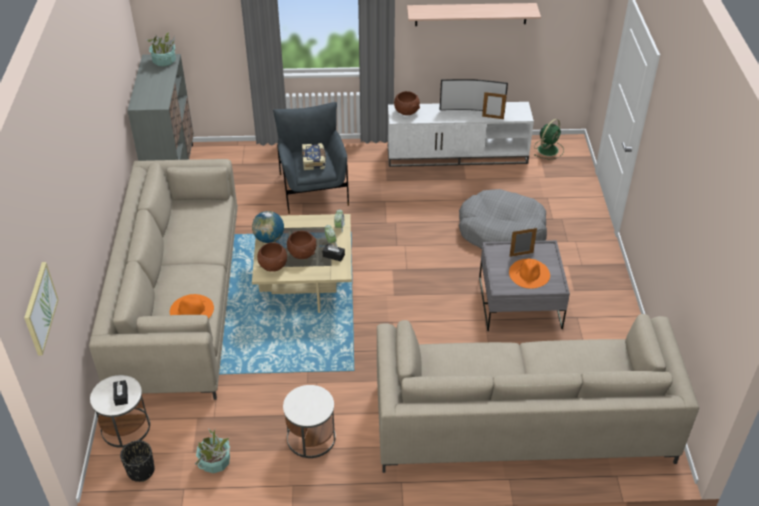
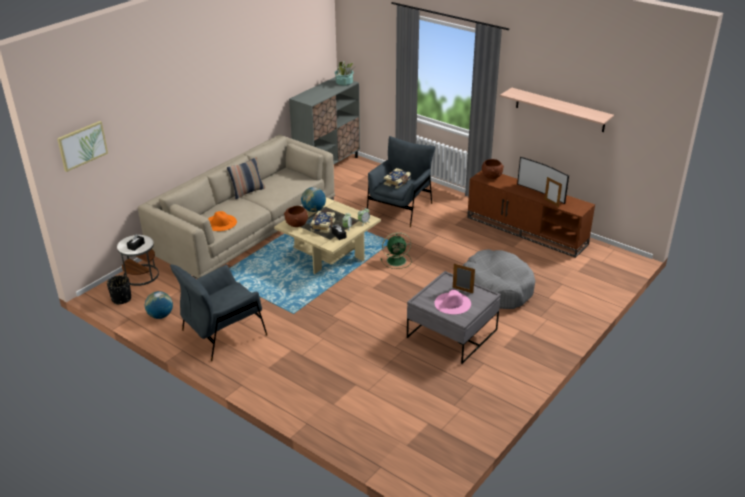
camera: 40 degrees right, 10 degrees down
potted plant [195,428,230,473] -> globe [145,291,173,319]
white side table [283,385,336,458] -> grey armchair [170,264,267,361]
brown bowl [287,231,316,259] -> book [310,211,335,233]
beige sofa [377,314,699,473] -> none
white tv stand [388,102,534,167] -> brown tv stand [467,170,595,258]
orange hat [509,258,550,289] -> pink hat [434,290,471,315]
green fan [534,119,564,159] -> green fan moved to [381,232,411,269]
none -> pillow [227,157,265,199]

